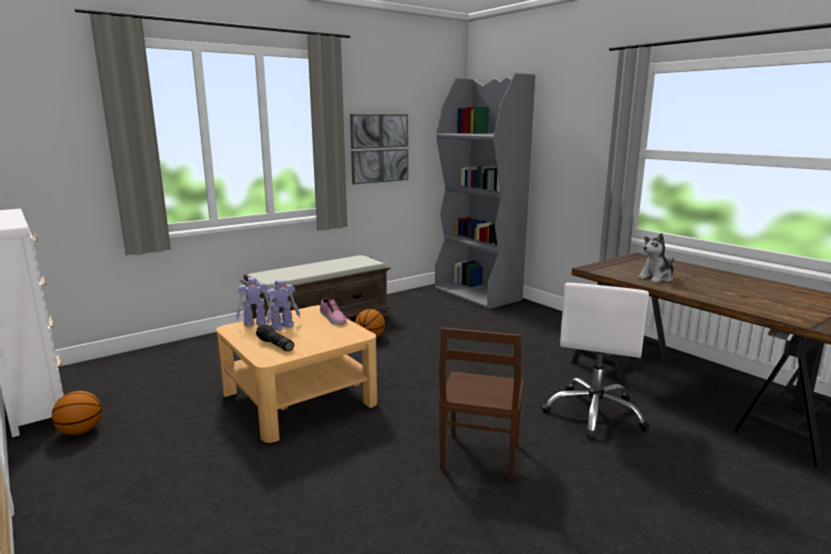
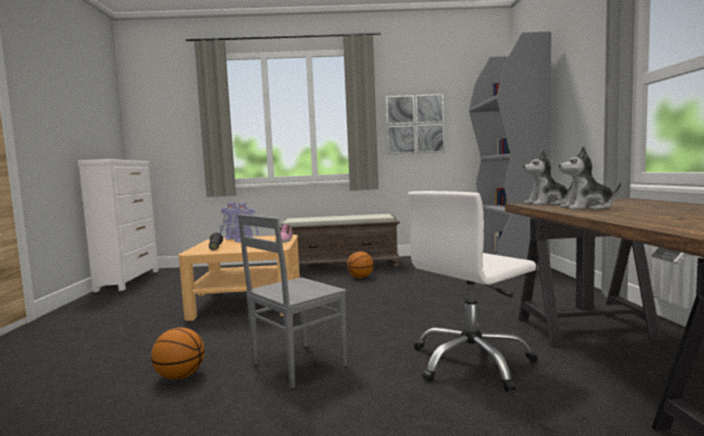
camera: 35 degrees right, 10 degrees down
basketball [52,391,102,435] -> basketball moved to [151,327,205,380]
brown chair [439,327,524,481] -> grey chair [238,214,347,388]
none -> plush toy [523,150,573,205]

